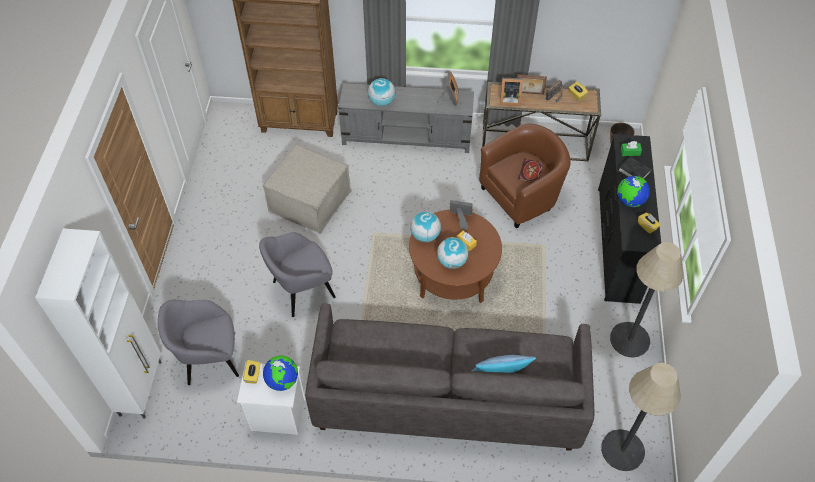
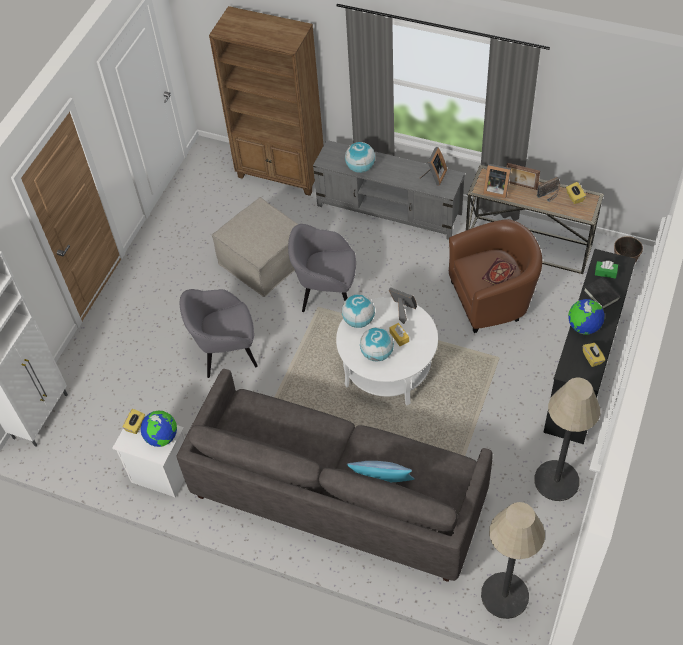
camera: 20 degrees right, 0 degrees up
grey armchair [158,299,239,385] -> grey armchair moved to [288,224,356,312]
brown coffee table [409,209,502,303] -> white coffee table [336,297,438,405]

